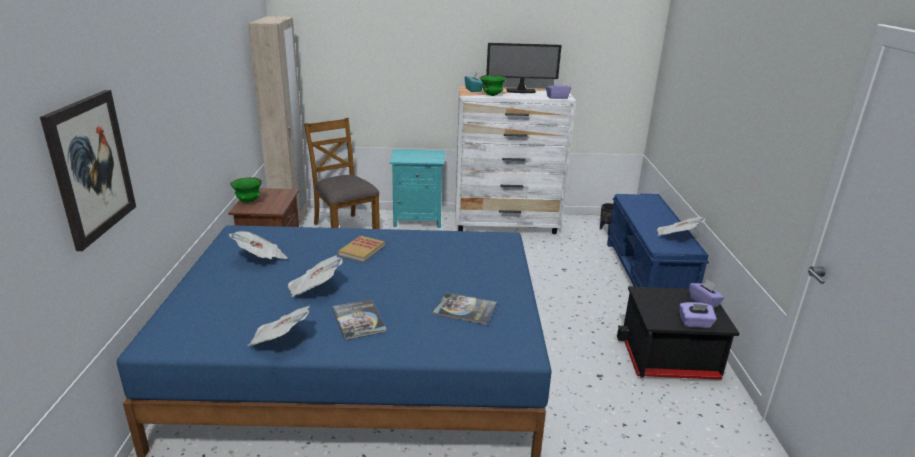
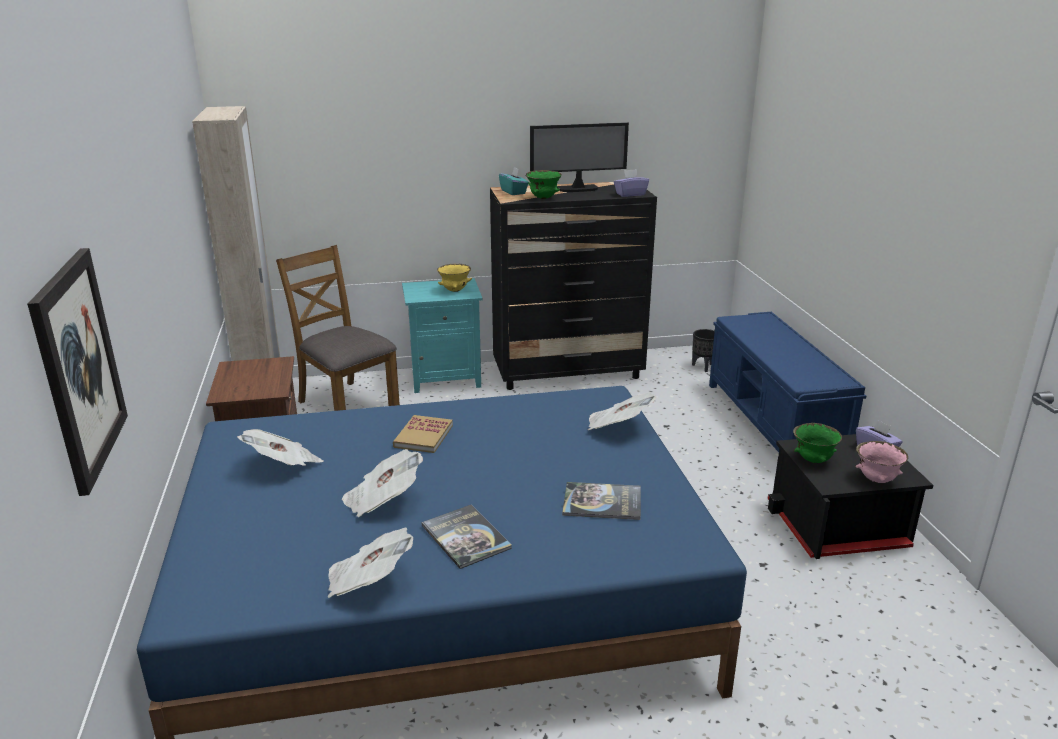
camera: 10 degrees left, 0 degrees up
green bowl [230,177,262,203] -> green bowl moved to [793,423,842,463]
white dresser [455,86,576,234] -> black dresser [490,182,657,390]
newspaper [657,216,705,236] -> newspaper moved to [588,392,656,430]
purple tissue box [679,302,717,328] -> pink bowl [855,441,908,483]
none -> yellow bowl [437,263,472,292]

